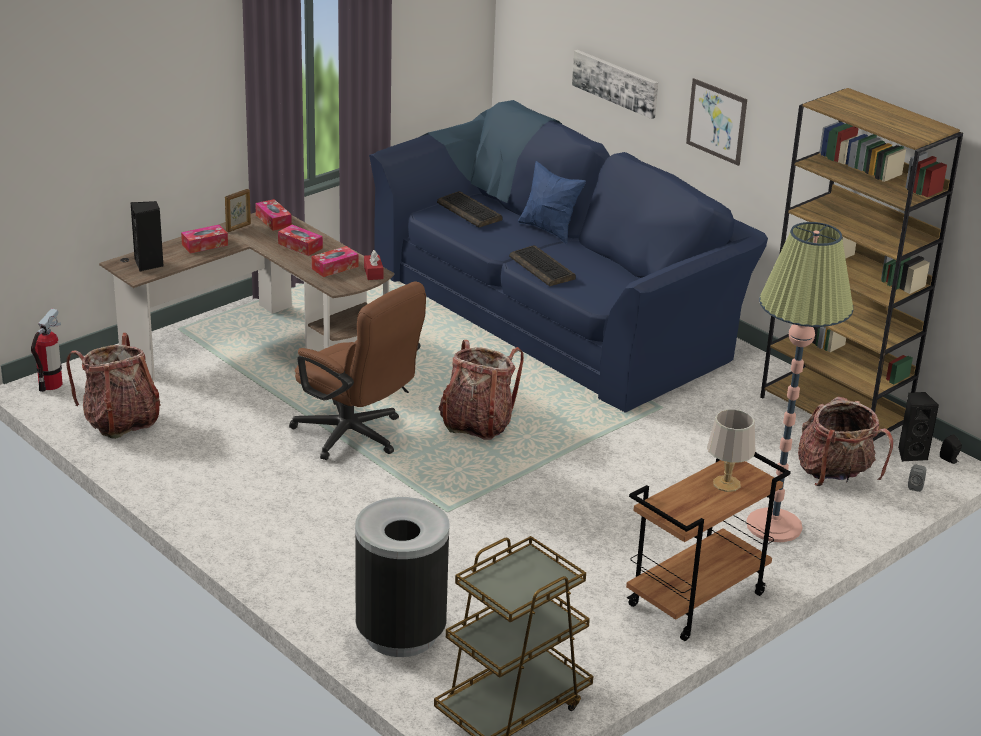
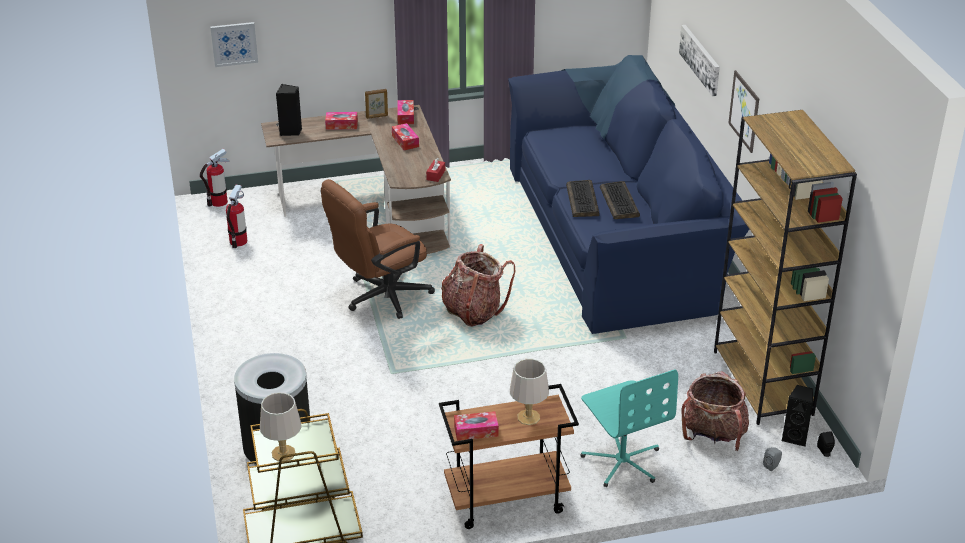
camera: 30 degrees right, 5 degrees up
backpack [66,333,161,439] -> fire extinguisher [226,185,247,248]
brown office chair [289,281,426,460] -> brown office chair turned 75 degrees clockwise [321,179,435,319]
tissue box [312,246,358,277] -> tissue box moved to [454,411,499,441]
keyboard [437,191,502,227] -> keyboard moved to [600,181,640,219]
blue pillow [518,161,586,244] -> none
floor lamp [746,222,854,542] -> turquoise office chair [581,369,678,487]
none -> picture [210,22,258,67]
none -> grey table lamp [260,392,302,462]

